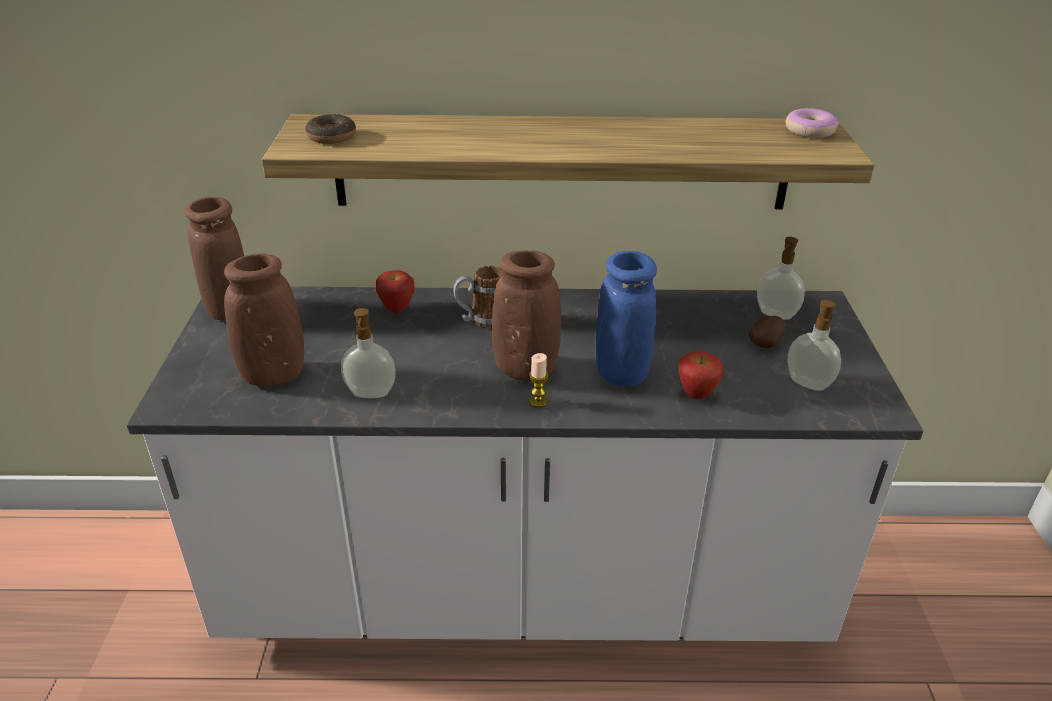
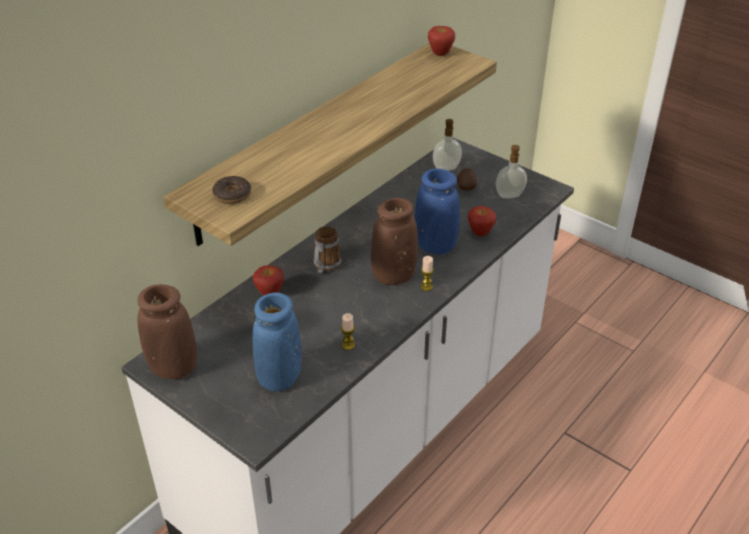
camera: 50 degrees left, 5 degrees up
brown vase [224,253,304,386] -> blue vase [253,293,302,391]
soap dispenser [341,308,396,398] -> candle [341,313,355,350]
donut [785,108,838,138] -> apple [428,26,455,56]

